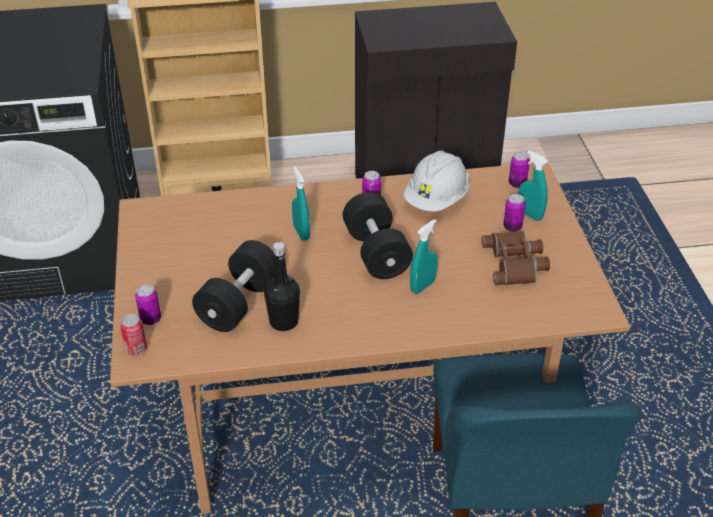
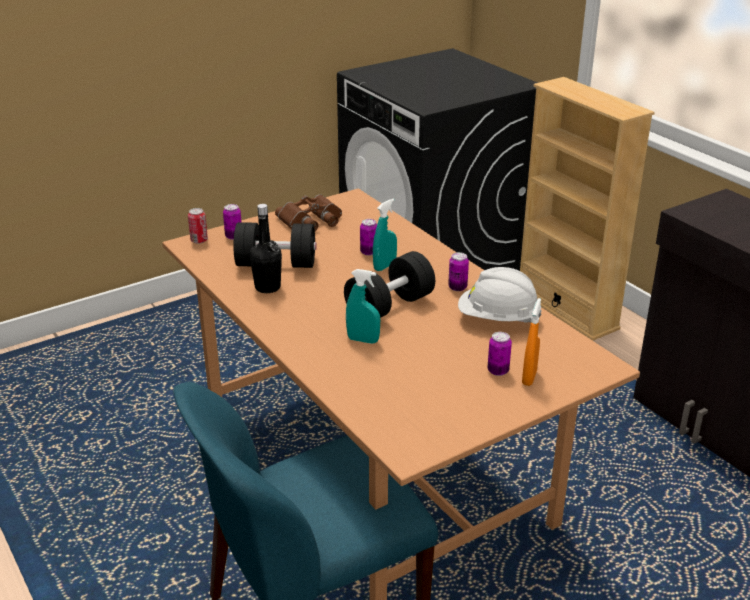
camera: 65 degrees right, 10 degrees down
brown binoculars [481,231,550,285] -> brown binoculars moved to [275,194,342,231]
can [509,152,530,188] -> can moved to [360,219,377,256]
turquoise spray bottle [518,151,548,221] -> orange spray bottle [522,298,541,386]

